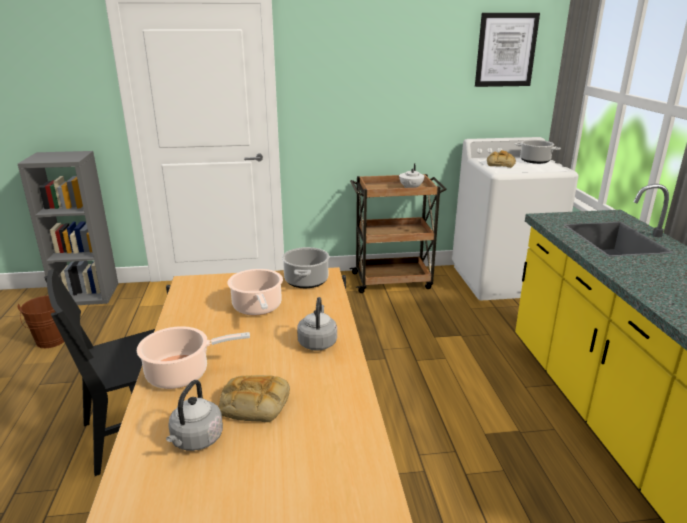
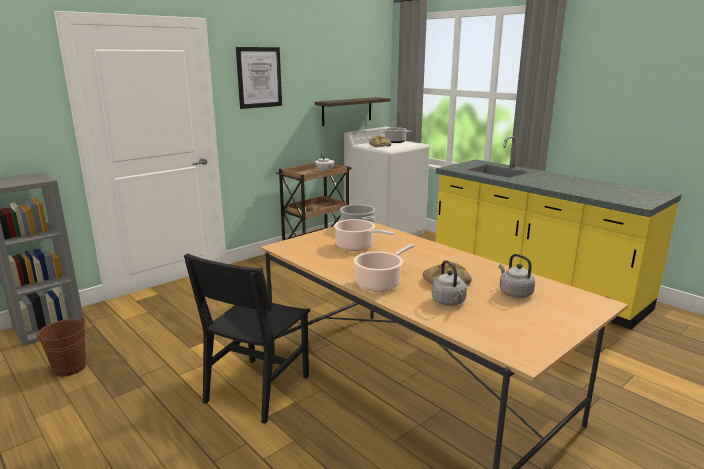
camera: 35 degrees left, 5 degrees down
grey kettle [297,297,337,351] -> grey kettle moved to [499,254,535,298]
picture [475,13,540,87] -> picture moved to [236,47,282,109]
none -> shelf [315,97,390,126]

